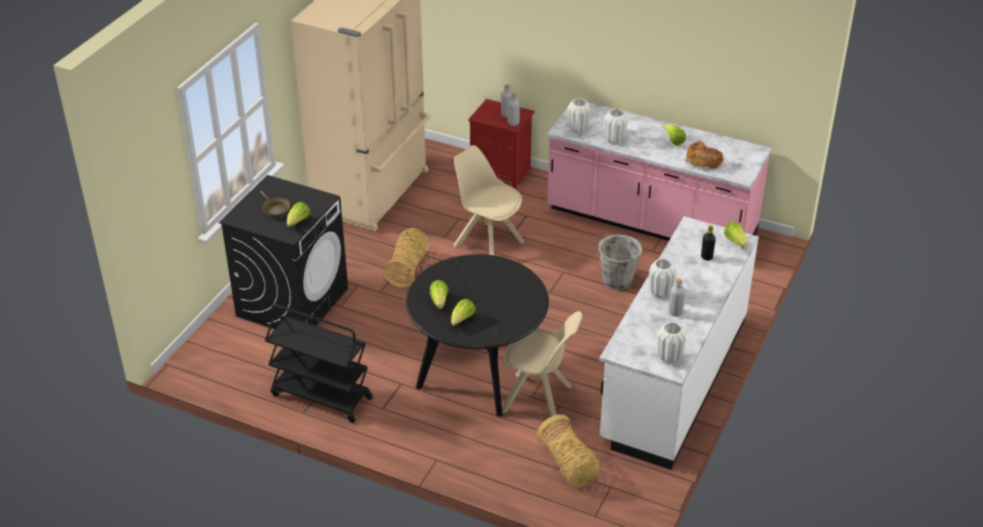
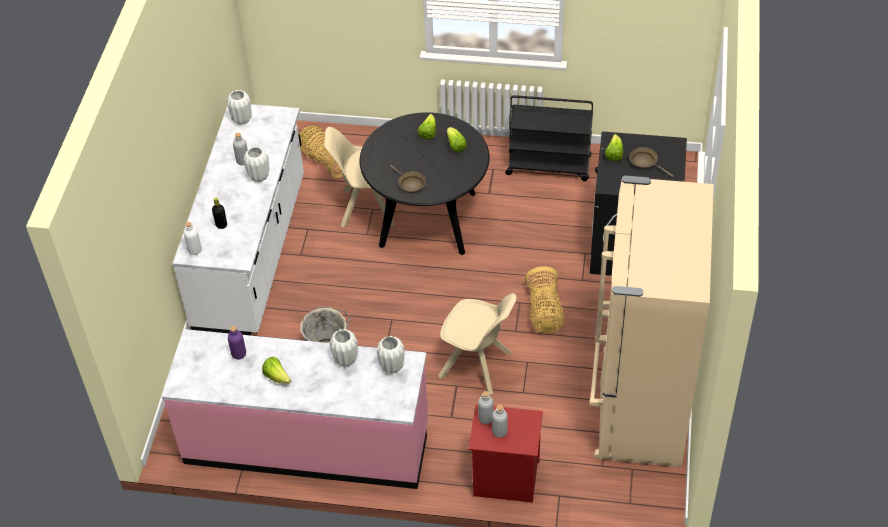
camera: 165 degrees right, 10 degrees up
bread [685,142,723,169] -> purple bottle [228,326,246,359]
lettuce [724,222,748,248] -> white bottle [183,222,202,255]
none -> brown frying pan [390,165,426,193]

